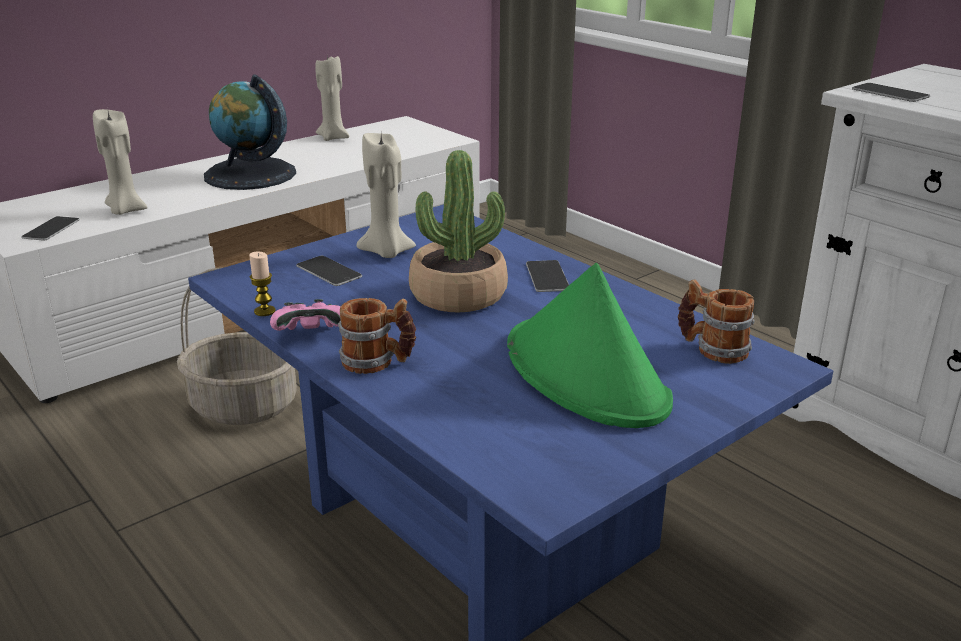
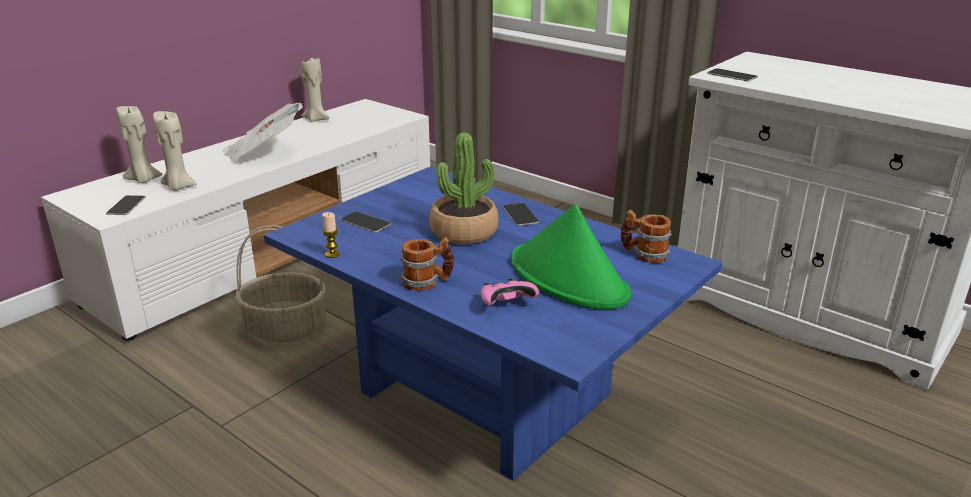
camera: 10 degrees left, 0 degrees up
globe [204,74,296,190] -> newspaper [222,103,303,161]
pink game controller [270,299,341,331] -> pink game controller moved to [481,278,539,305]
beige candle [357,133,416,258] -> beige candle moved to [116,106,162,183]

